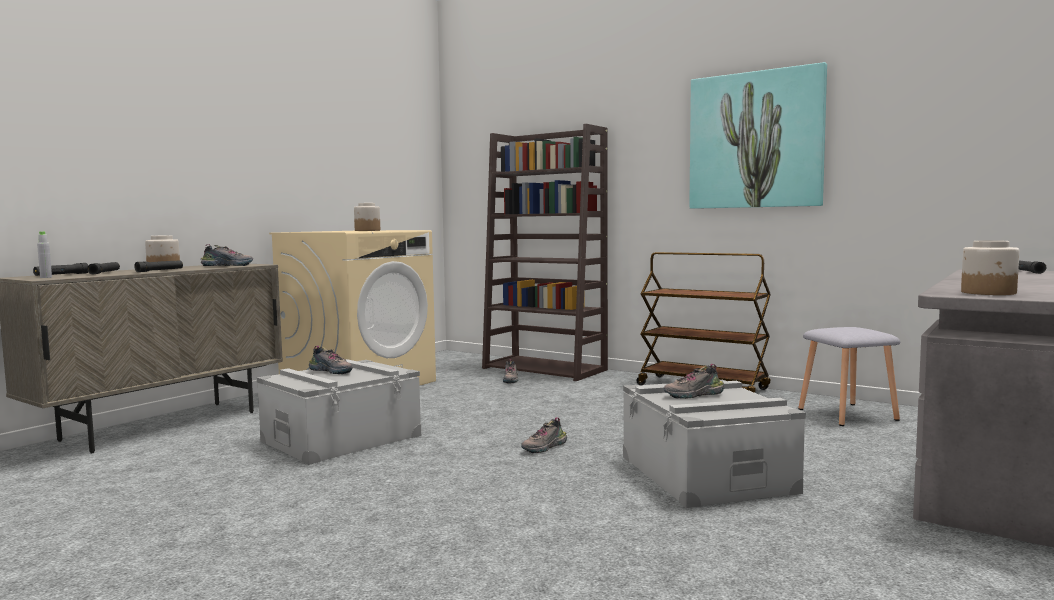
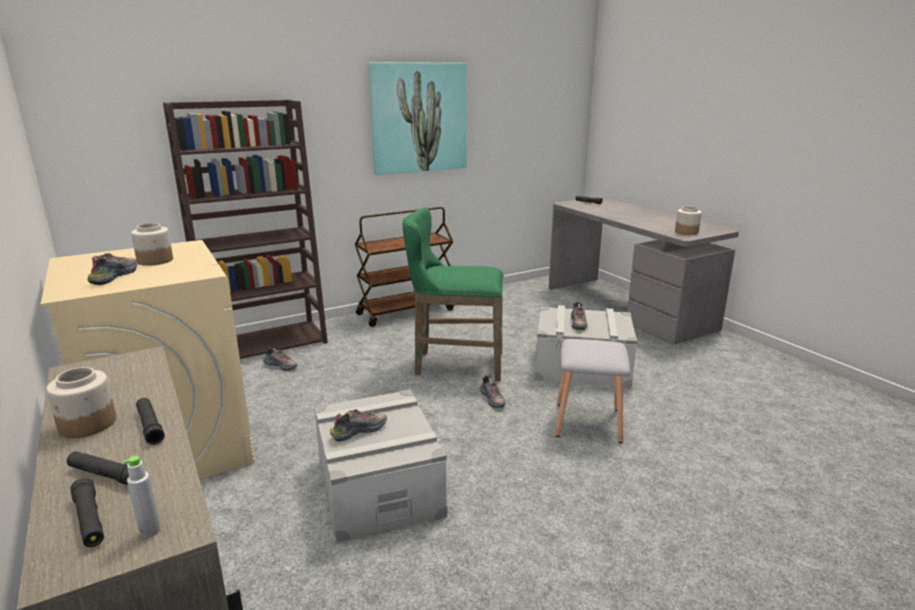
camera: 65 degrees left, 15 degrees up
shoe [201,244,253,266] -> shoe moved to [88,253,137,285]
grey stool [798,327,900,426] -> grey stool moved to [555,339,630,443]
none -> green stool [403,207,503,381]

